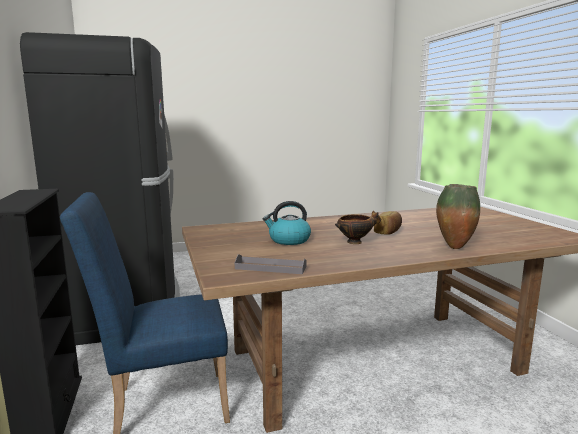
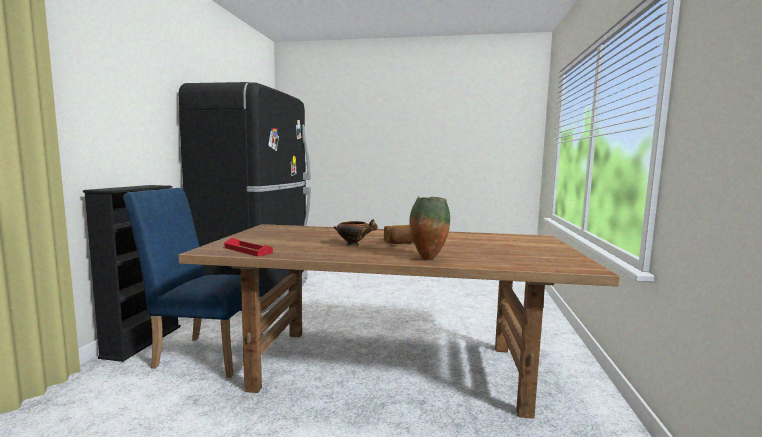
camera: 25 degrees right, 5 degrees down
grey tray [235,254,306,274] -> red tray [224,238,273,257]
kettle [263,201,311,245] -> none

